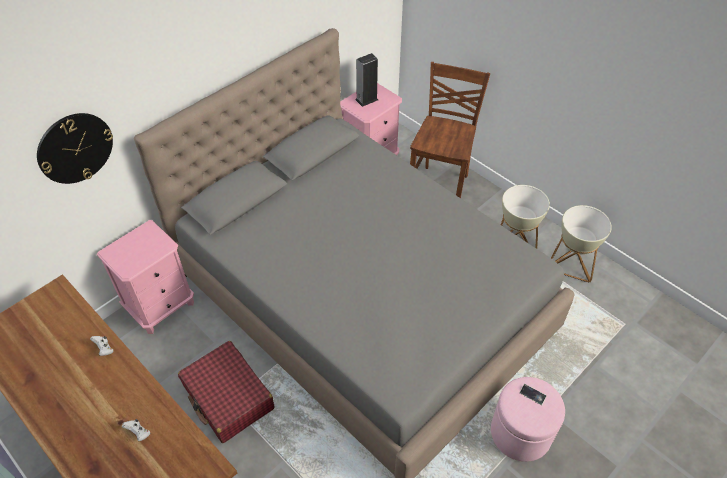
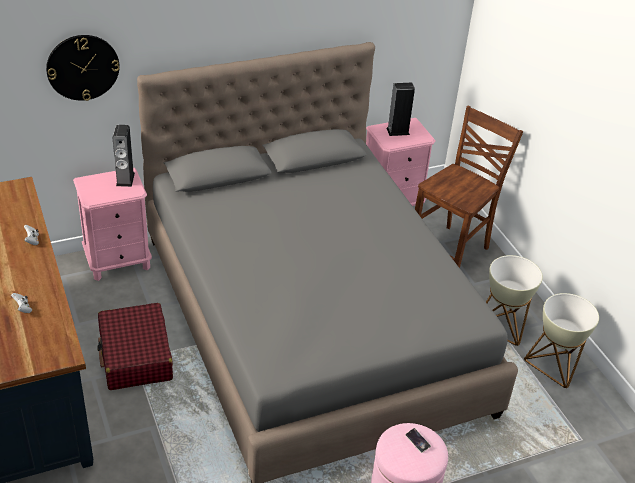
camera: 20 degrees right, 10 degrees down
none -> speaker [113,125,135,187]

